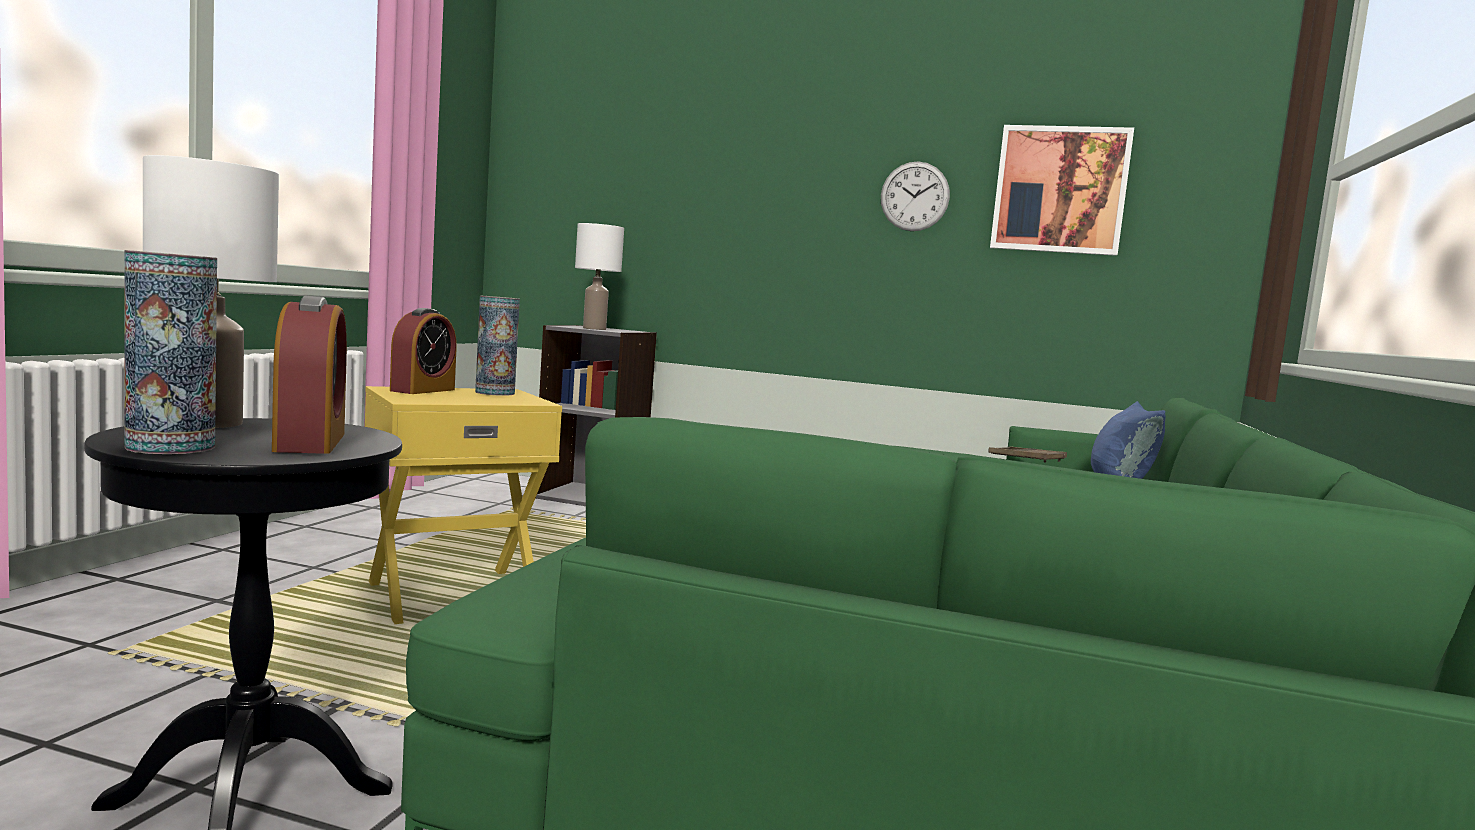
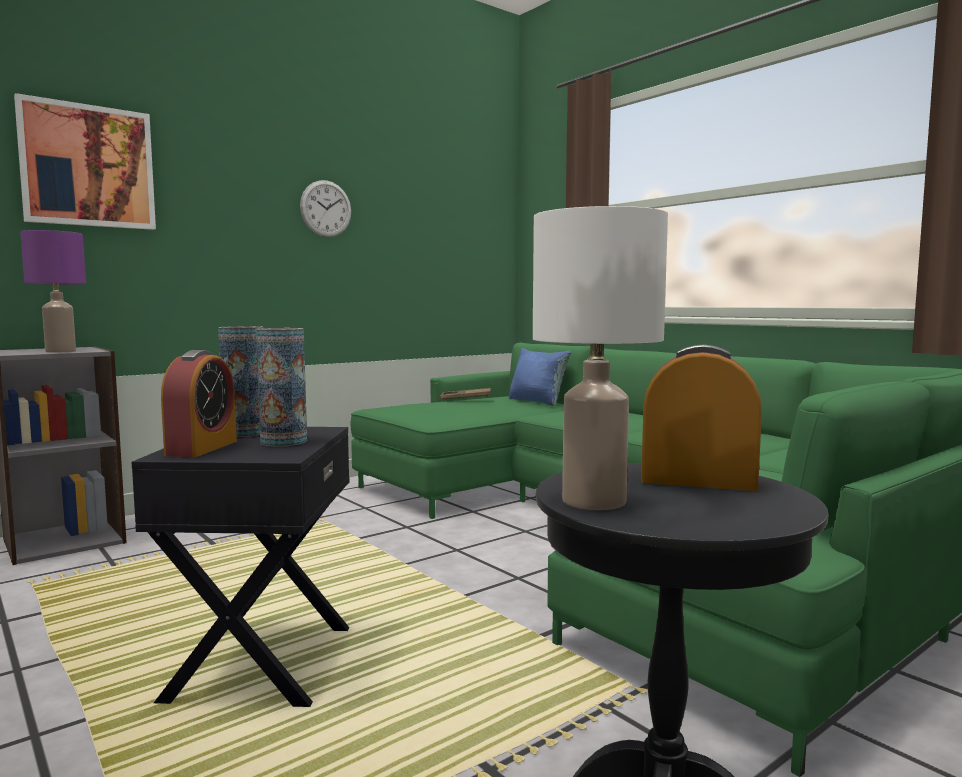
camera: 55 degrees left, 0 degrees up
vase [124,250,217,454] -> vase moved to [256,328,307,446]
yellow side table [365,386,562,624] -> black side table [132,427,349,707]
alarm clock [390,308,457,394] -> alarm clock turned 45 degrees clockwise [161,350,237,457]
white table lamp [575,223,624,330] -> purple table lamp [20,230,86,353]
picture [990,125,1134,256] -> picture moved to [14,93,156,230]

